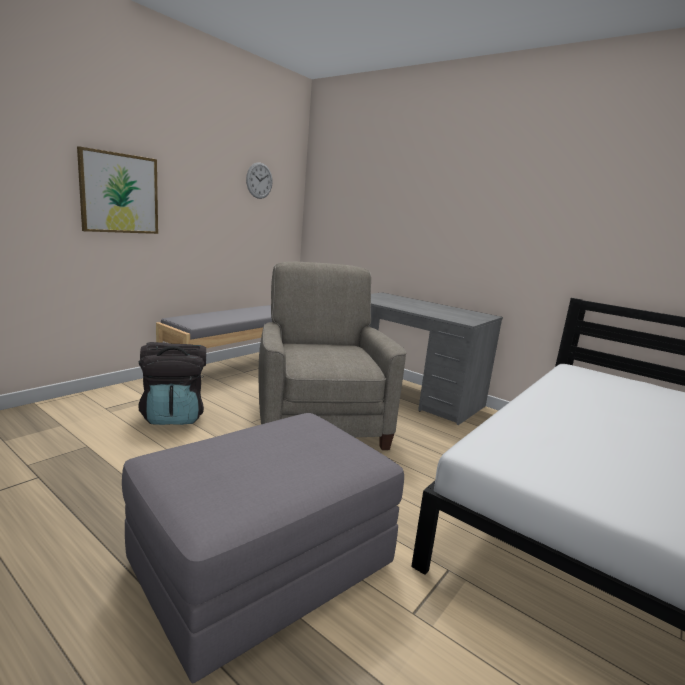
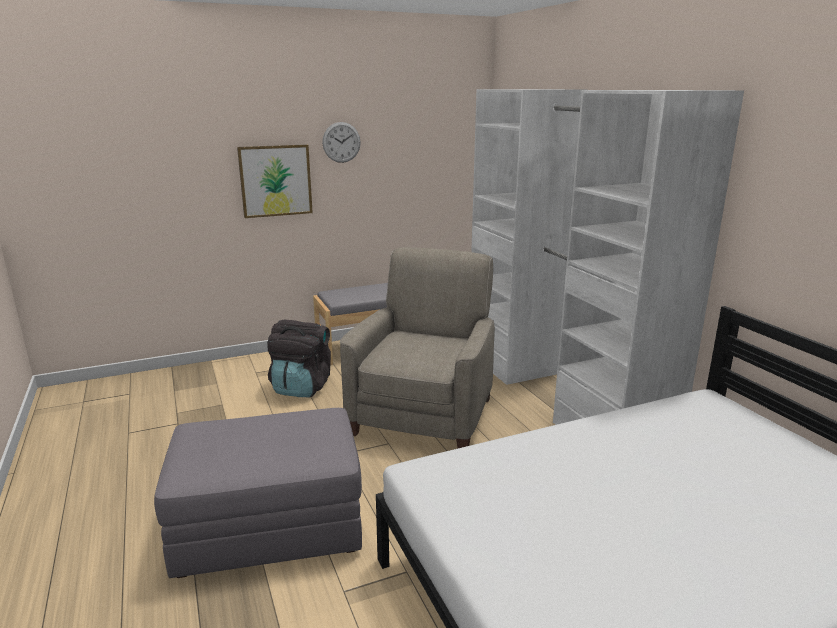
camera: 30 degrees right, 5 degrees up
wall clock [246,162,273,199] -> wall clock moved to [322,122,361,163]
grey desk [369,292,503,425] -> white wardrobe [471,89,744,425]

